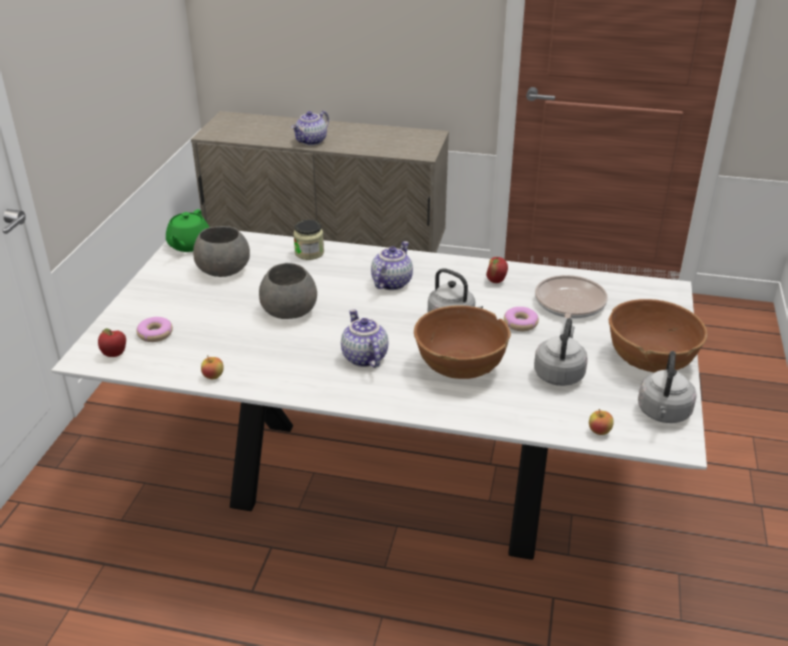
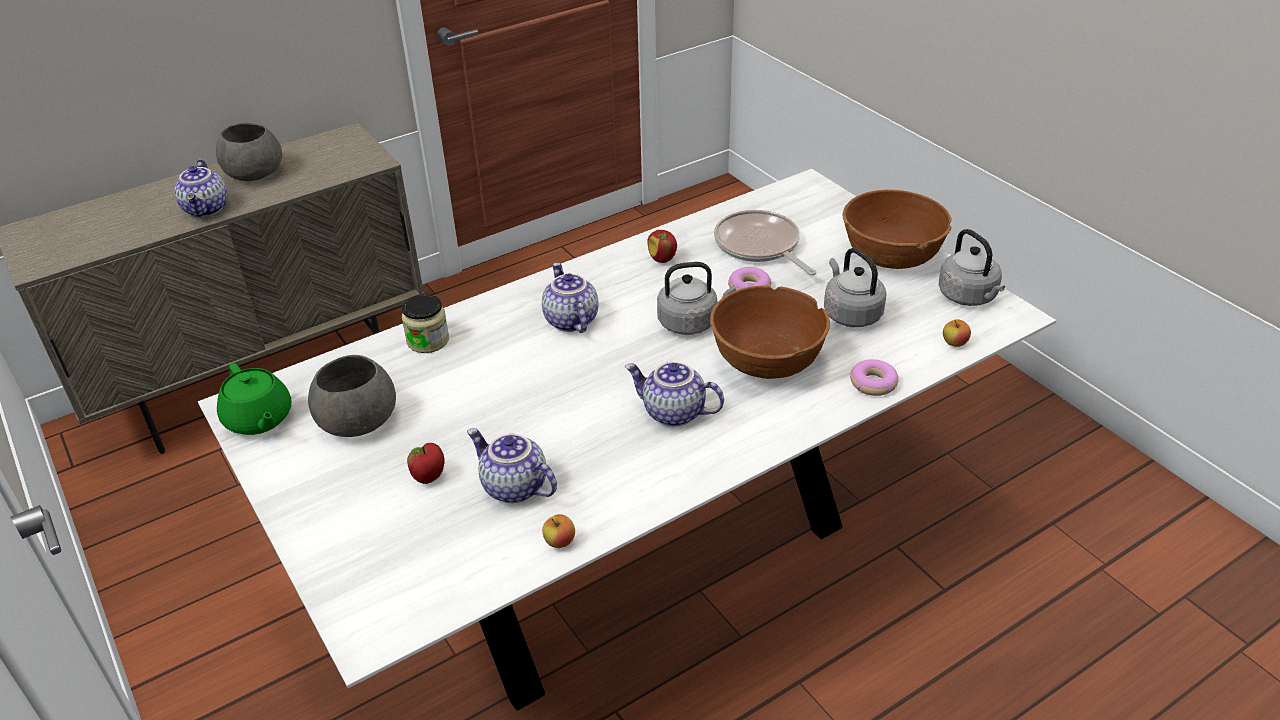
camera: 45 degrees left, 5 degrees up
apple [98,328,126,357] -> apple moved to [407,443,445,484]
donut [137,317,173,342] -> donut moved to [850,359,898,396]
grey bowl [259,263,317,319] -> grey bowl moved to [216,123,282,181]
none -> teapot [467,428,557,503]

